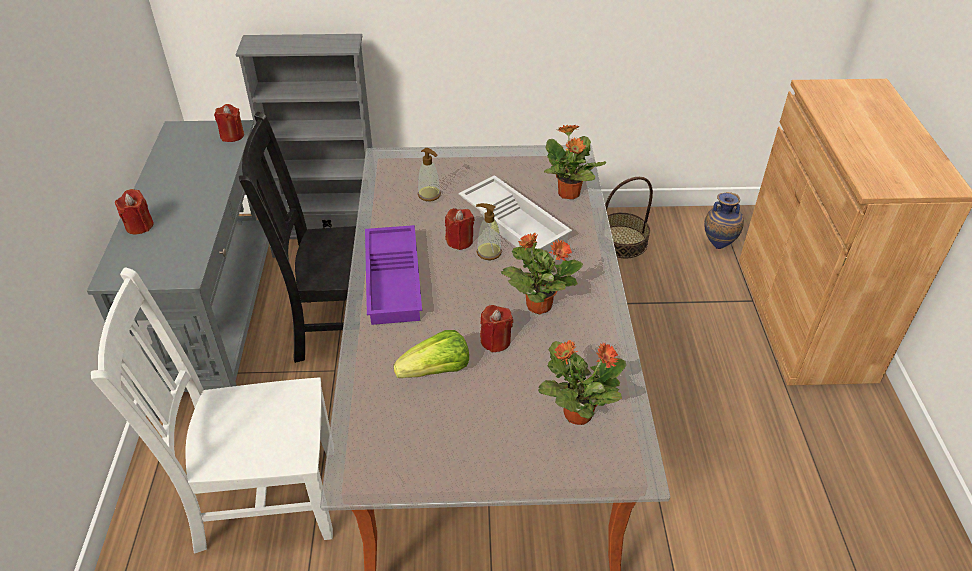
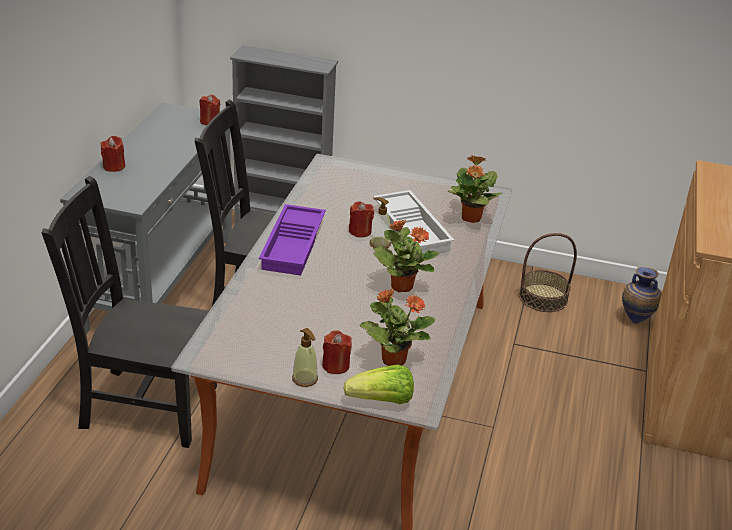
camera: 15 degrees right, 10 degrees down
white chair [91,267,333,554] -> black chair [42,176,217,448]
lettuce [394,330,469,378] -> lettuce moved to [344,365,414,404]
soap dispenser [418,148,441,201] -> soap dispenser moved to [292,328,318,387]
red candle [480,305,513,352] -> red candle moved to [322,330,352,374]

